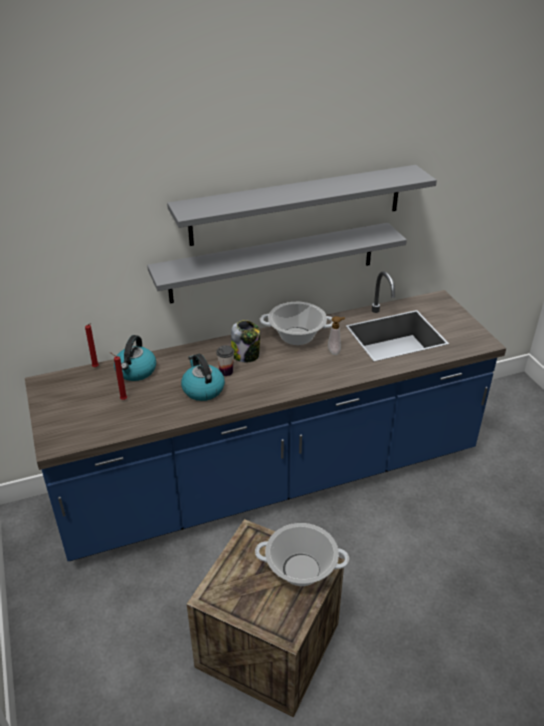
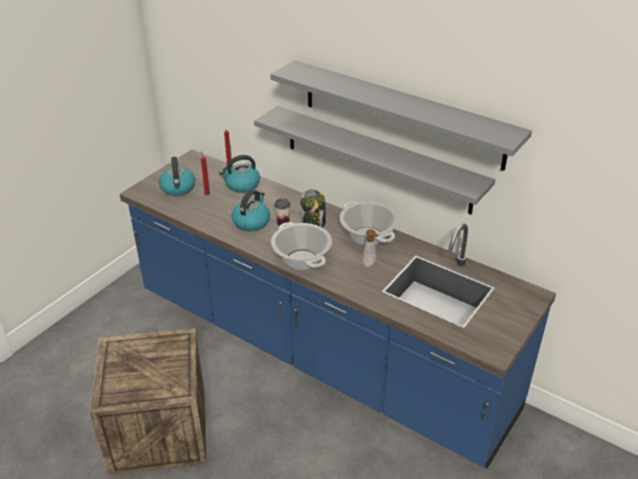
camera: 55 degrees right, 0 degrees up
cooking pot [255,523,349,586] -> cooking pot moved to [271,222,332,270]
none -> kettle [159,157,195,196]

